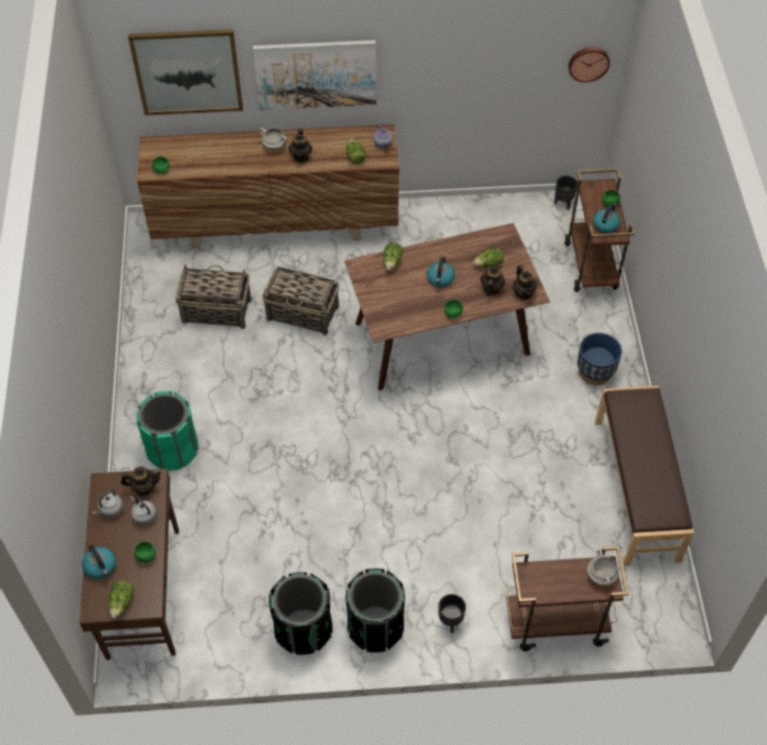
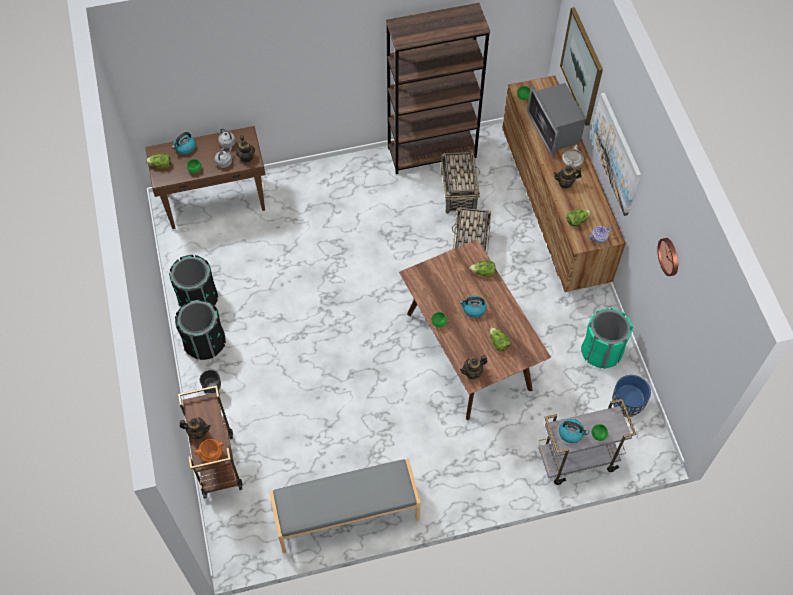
camera: 80 degrees right, 5 degrees up
green trash can [136,391,198,471] -> green trash can moved to [581,308,633,369]
teapot [480,260,505,296] -> teapot moved to [180,418,211,439]
black planter [554,176,578,210] -> none
brown cart [564,169,635,292] -> grey cart [538,399,636,485]
wall clock [568,47,610,82] -> wall clock moved to [658,238,678,276]
blue planter [577,333,622,385] -> blue planter moved to [612,375,651,417]
white cooking pot [587,550,619,586] -> orange cooking pot [195,439,223,462]
brown bench [595,386,694,566] -> grey bench [269,459,421,553]
none -> brown bookcase [386,3,490,174]
none -> microwave [527,83,586,158]

